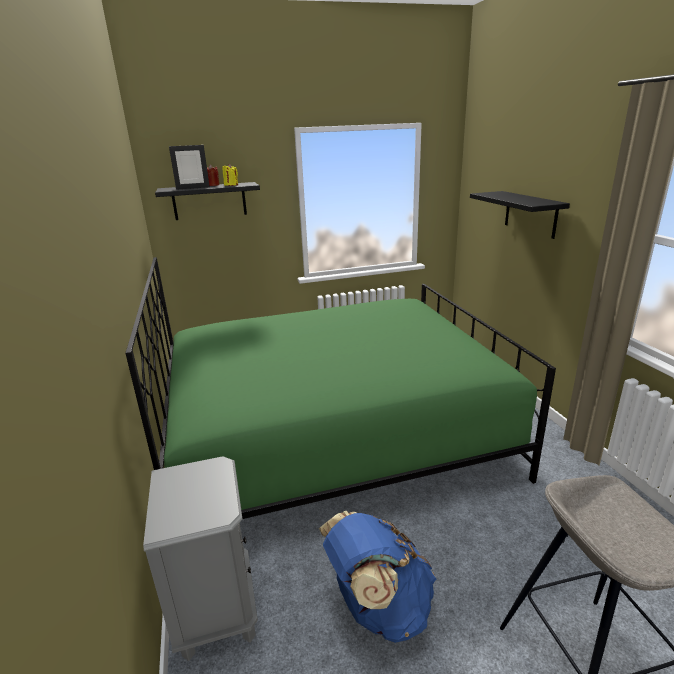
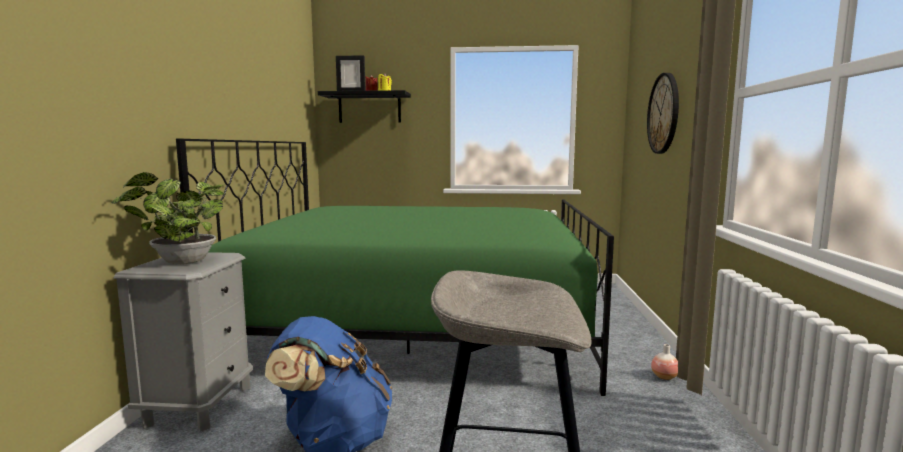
camera: 20 degrees right, 15 degrees down
black shelf [470,191,570,239] -> wall clock [647,73,679,154]
none -> potted plant [111,172,225,265]
none -> vase [651,344,678,380]

